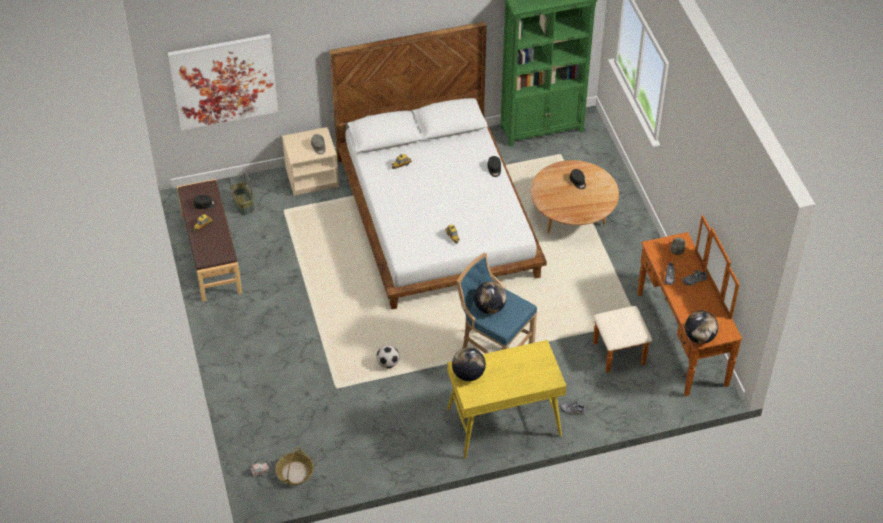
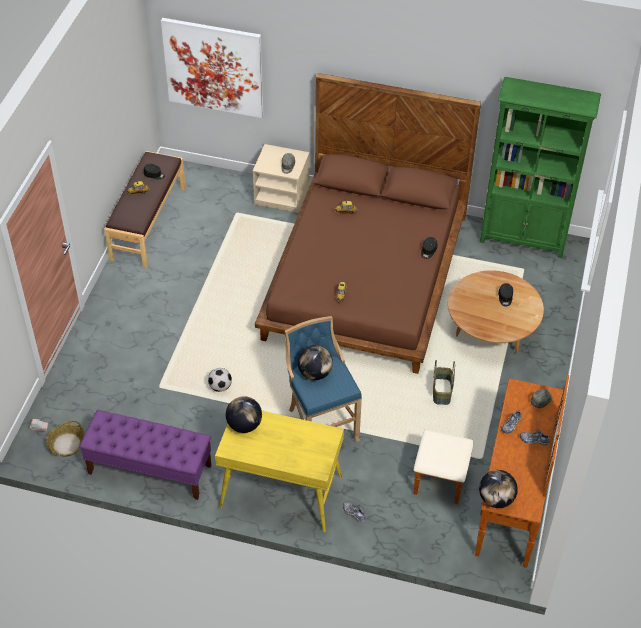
camera: 30 degrees right, 0 degrees up
basket [229,173,254,215] -> basket moved to [433,360,455,405]
white bed [330,22,547,309] -> brown bed [255,73,481,374]
none -> purple bench [79,410,211,500]

